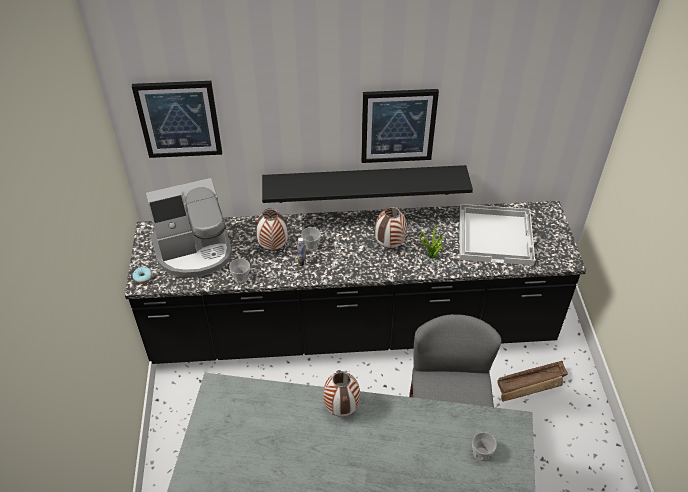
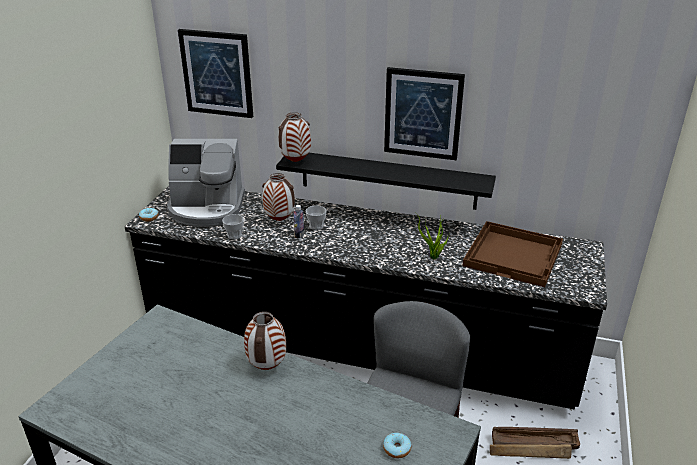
camera: 20 degrees right, 15 degrees down
vase [375,206,407,249] -> vase moved to [278,112,311,162]
white tray [460,204,535,265] -> brown tray [463,221,563,287]
cup [472,432,497,461] -> donut [383,433,411,458]

